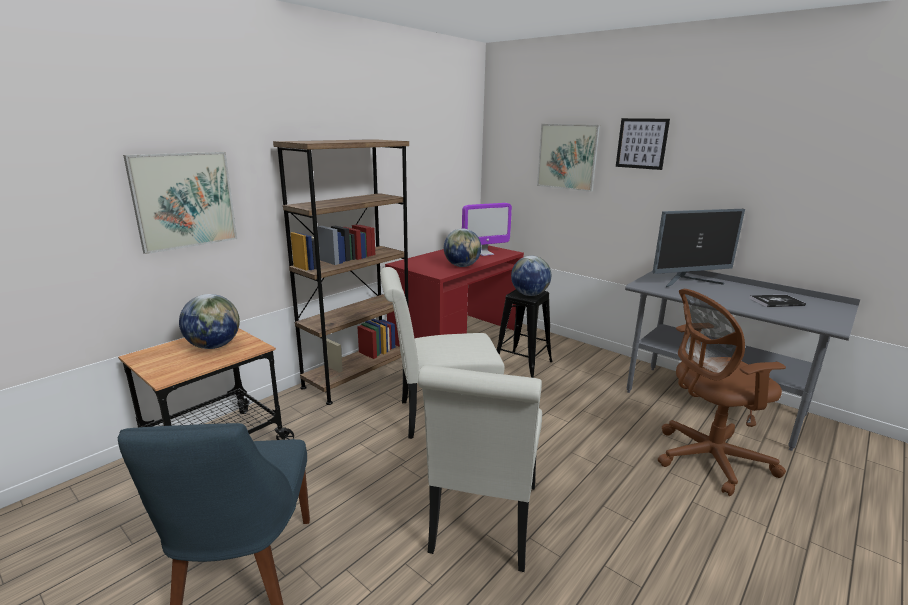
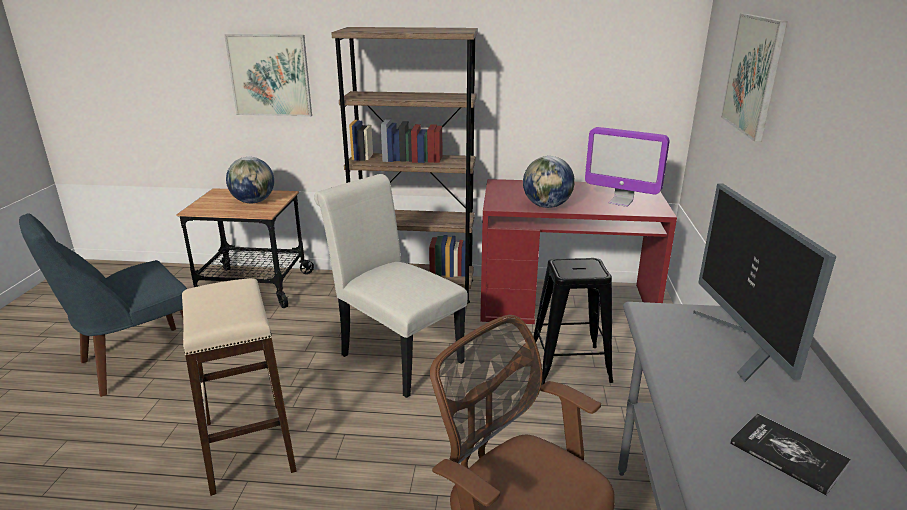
camera: 55 degrees right, 5 degrees up
white chair [418,365,542,572] -> beige stool [182,278,297,496]
globe [511,256,551,296] -> none
picture [616,118,670,170] -> none
monitor [653,209,745,287] -> monitor turned 45 degrees clockwise [693,183,836,382]

